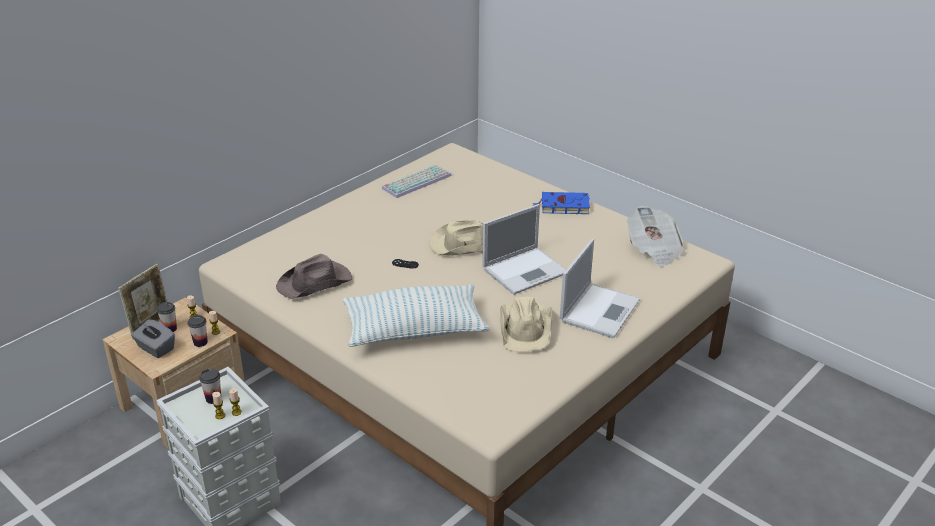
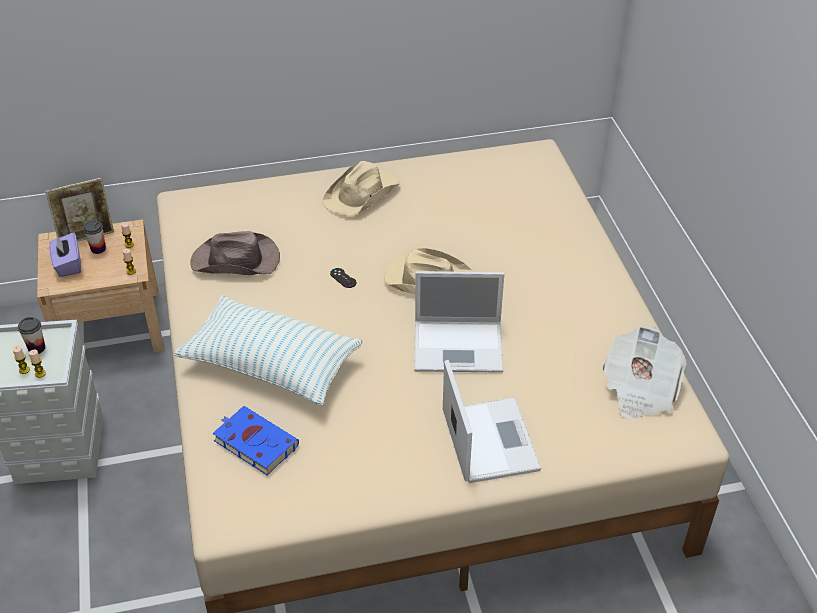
camera: 35 degrees right, 10 degrees up
grey tissue box [131,319,175,358] -> purple tissue box [49,232,81,277]
cup [187,315,208,347] -> none
keyboard [382,165,452,198] -> none
beige hat [500,297,552,352] -> beige hat moved to [322,161,400,216]
blue book [533,192,590,214] -> blue book moved to [213,406,299,475]
laptop [560,239,640,338] -> laptop turned 75 degrees counterclockwise [443,360,541,483]

